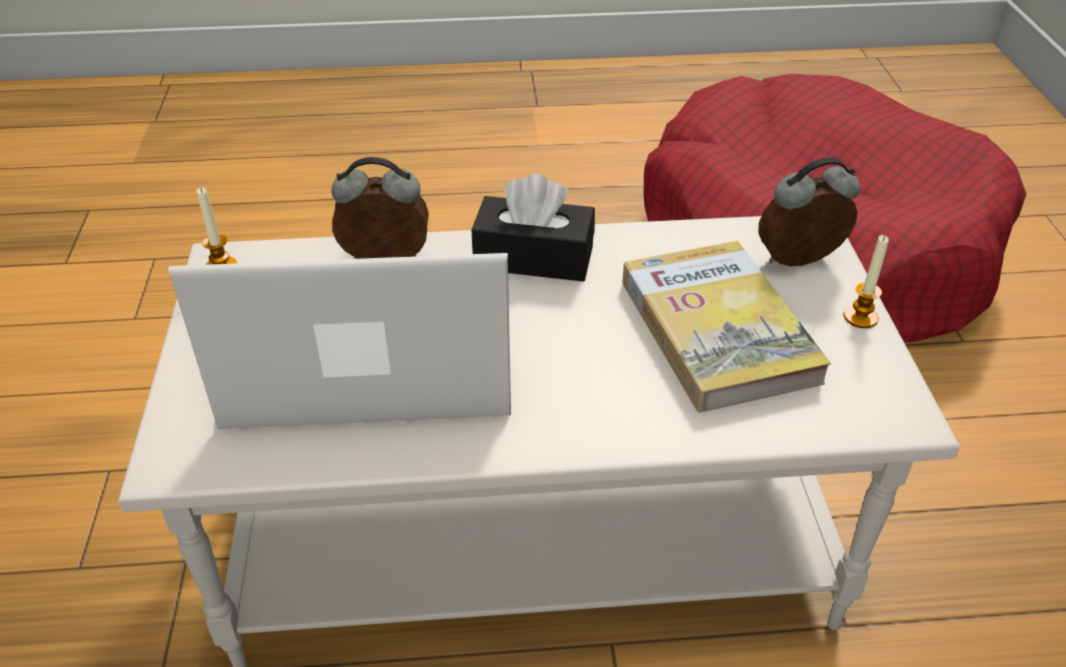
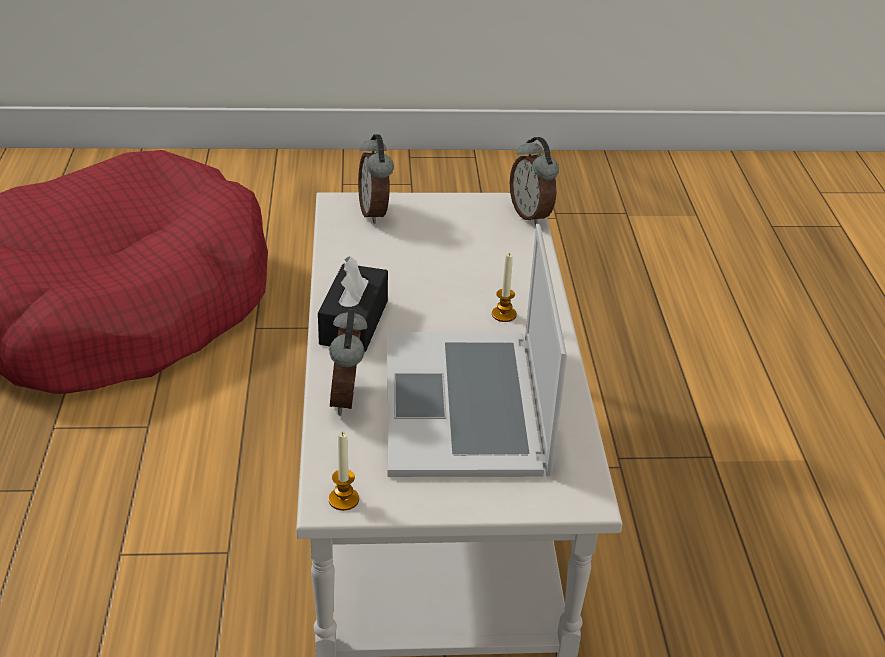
camera: 90 degrees left, 5 degrees down
book [622,241,831,413] -> none
candle [843,235,889,328] -> candle moved to [492,253,517,322]
none -> alarm clock [510,137,559,225]

